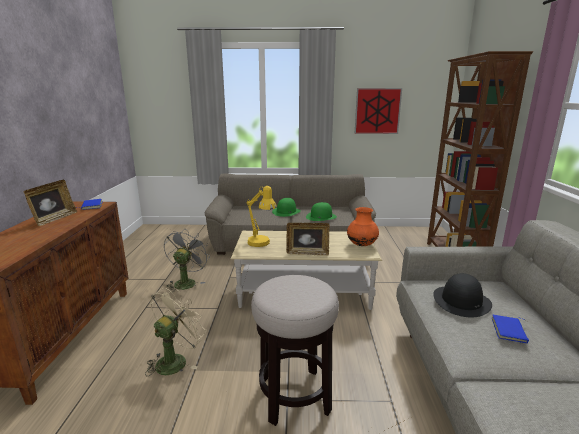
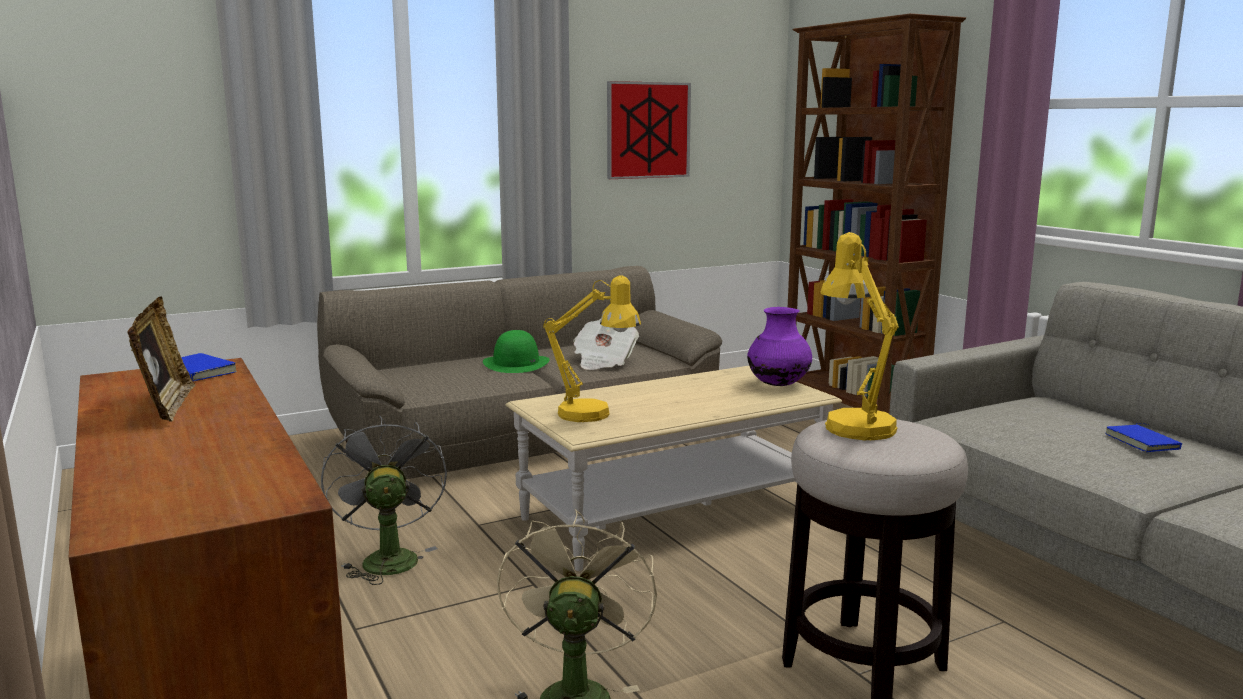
camera: 30 degrees left, 5 degrees down
picture frame [286,223,329,255] -> none
green hat [306,202,337,221] -> newspaper [573,319,639,370]
orange vase [347,207,379,246] -> purple vase [747,307,812,386]
black hat [433,273,492,318] -> none
none -> yellow table lamp [821,232,899,440]

